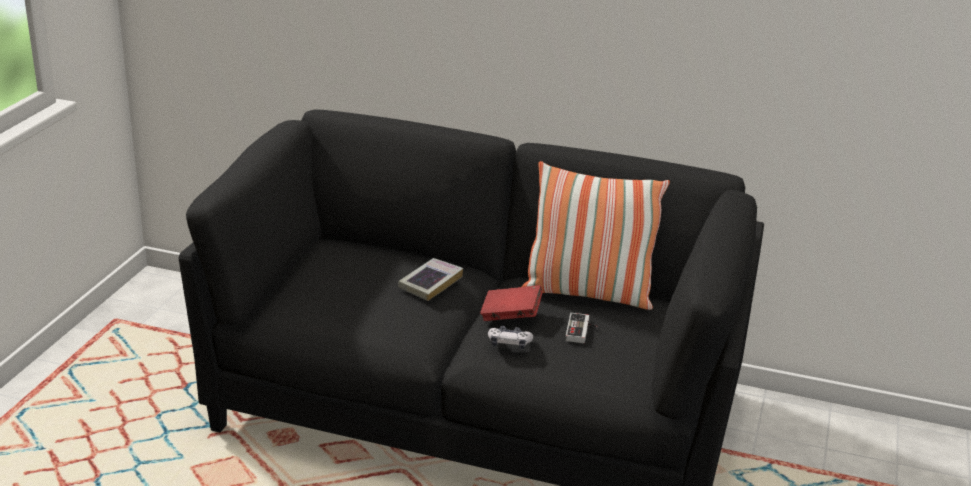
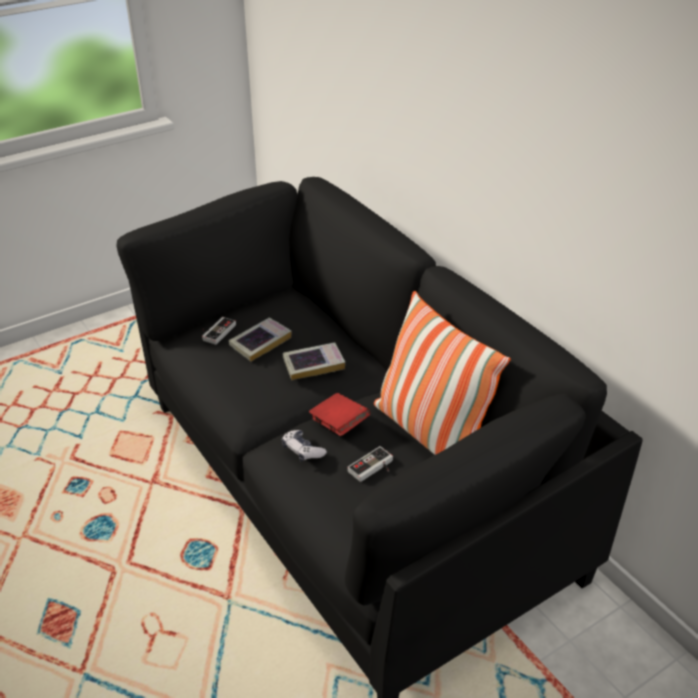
camera: 40 degrees right, 10 degrees up
none -> game controller [202,317,236,345]
none -> book [229,318,291,362]

